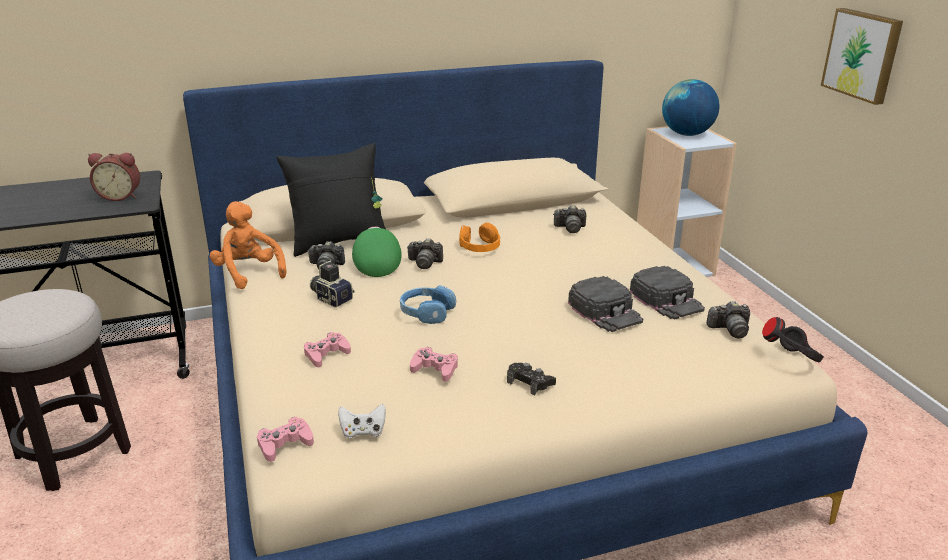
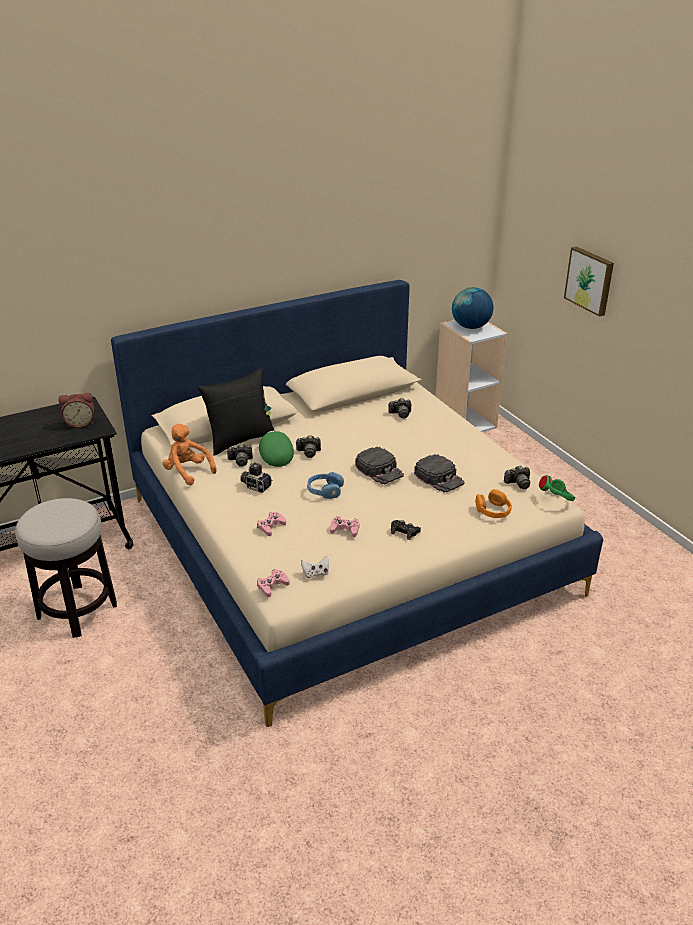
camera: 10 degrees left, 5 degrees up
orange headphones [459,223,500,252] -> orange headphones moved to [475,489,512,518]
black cap [630,266,705,320] -> black cap moved to [355,447,404,485]
black headphones [762,317,824,362] -> green headphones [539,475,576,501]

